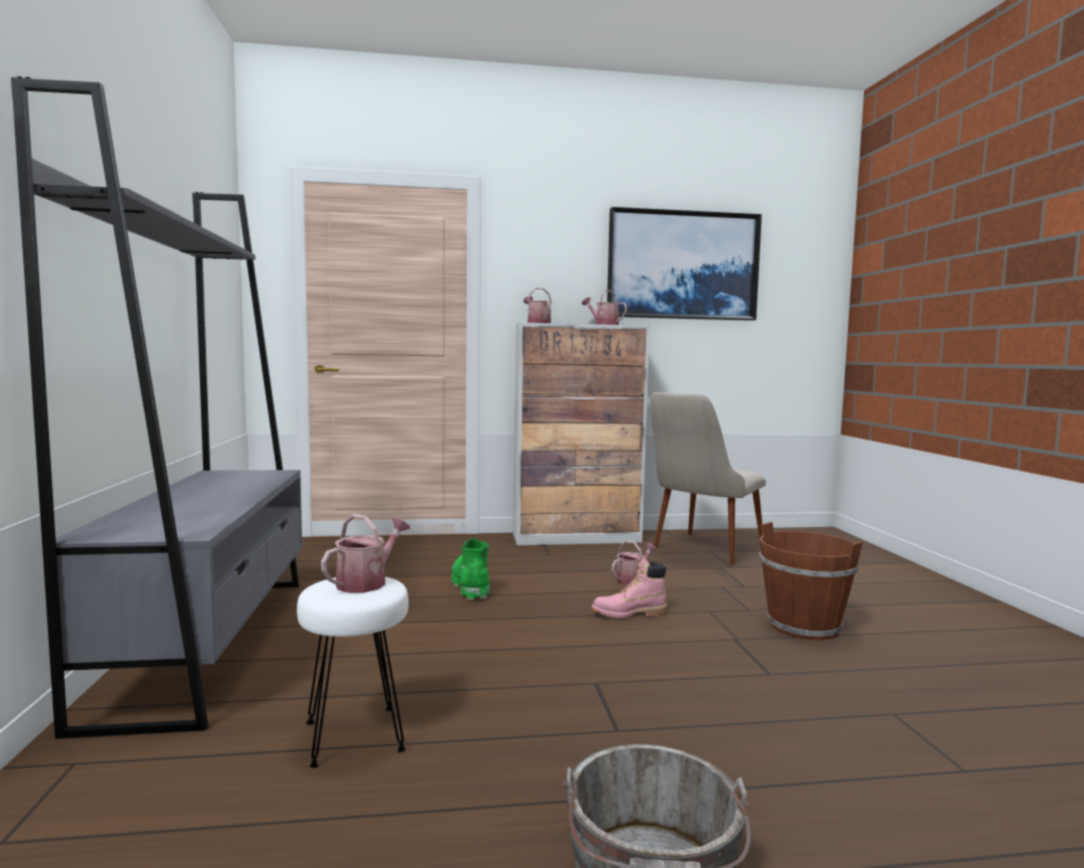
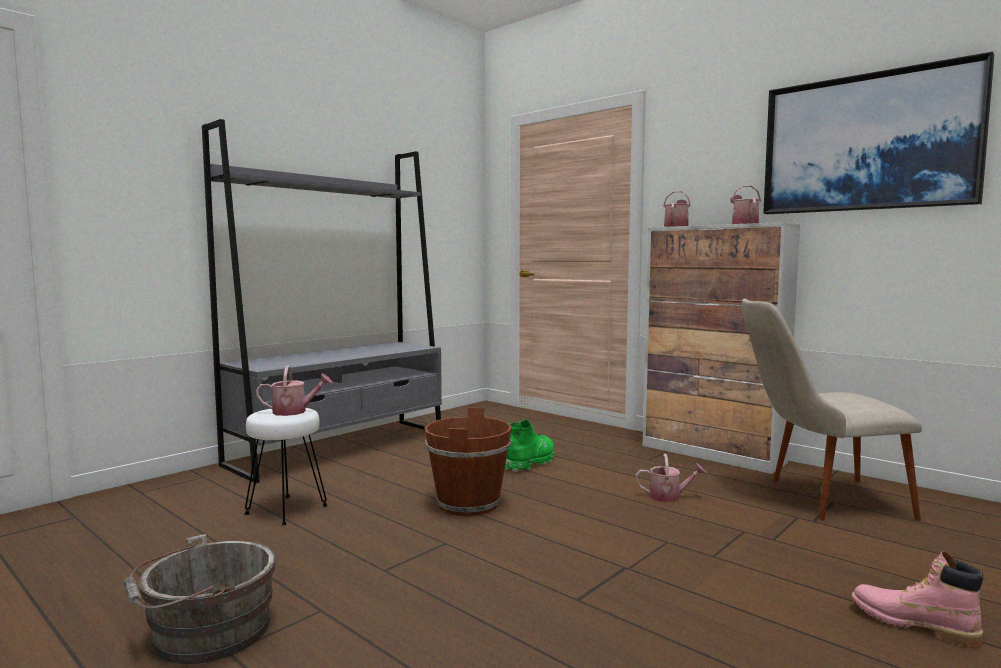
camera: 50 degrees right, 0 degrees up
pink boot [591,557,667,618] -> pink boot moved to [851,551,983,647]
brown bucket [759,522,863,641] -> brown bucket moved to [425,407,512,516]

